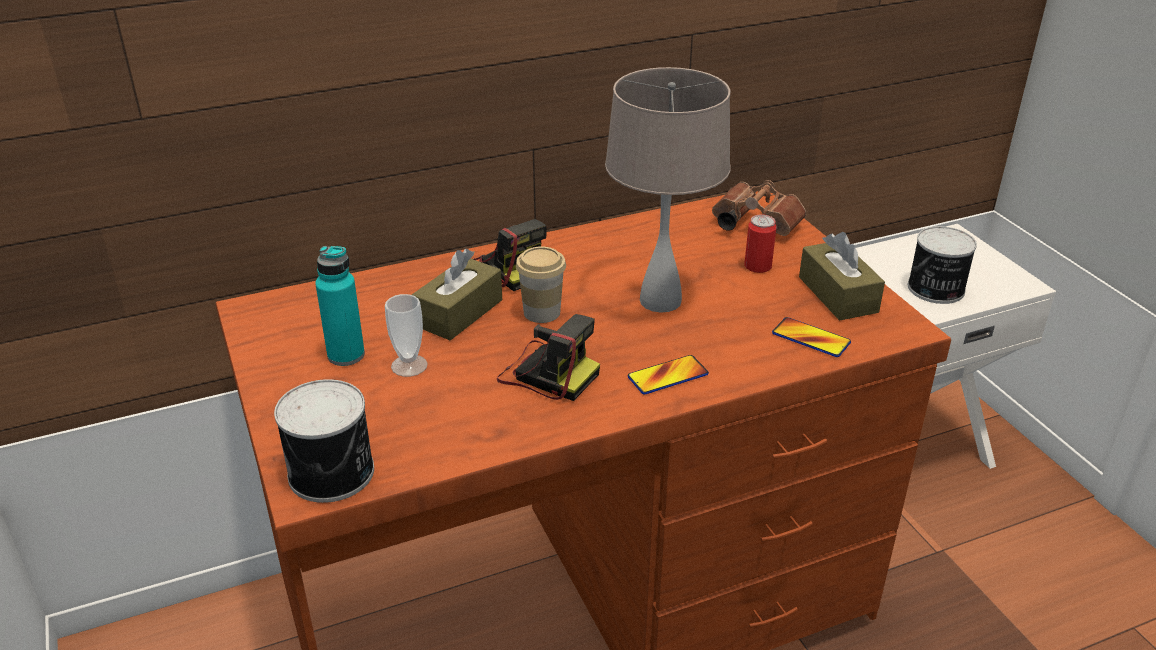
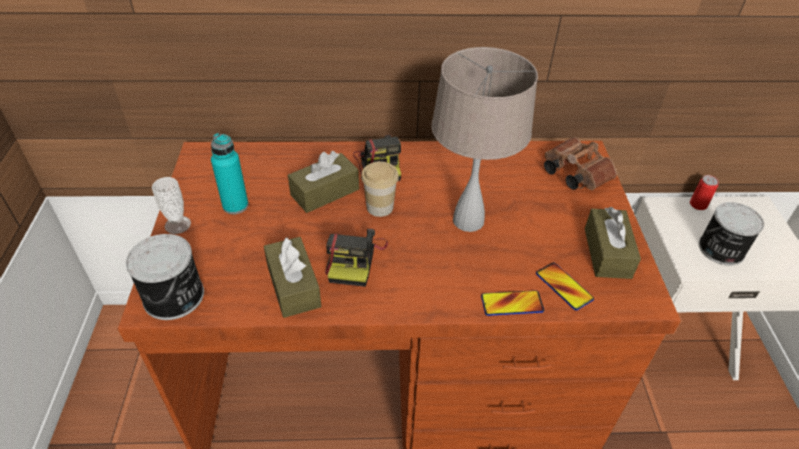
camera: 20 degrees right, 10 degrees up
cup [385,294,428,377] -> cup moved to [152,177,191,234]
camera [497,314,600,401] -> camera turned 45 degrees clockwise [325,229,388,287]
phone [628,355,709,394] -> phone moved to [481,290,544,316]
can [744,214,777,273] -> can moved to [690,175,719,210]
none -> brown tissue box [264,237,322,318]

